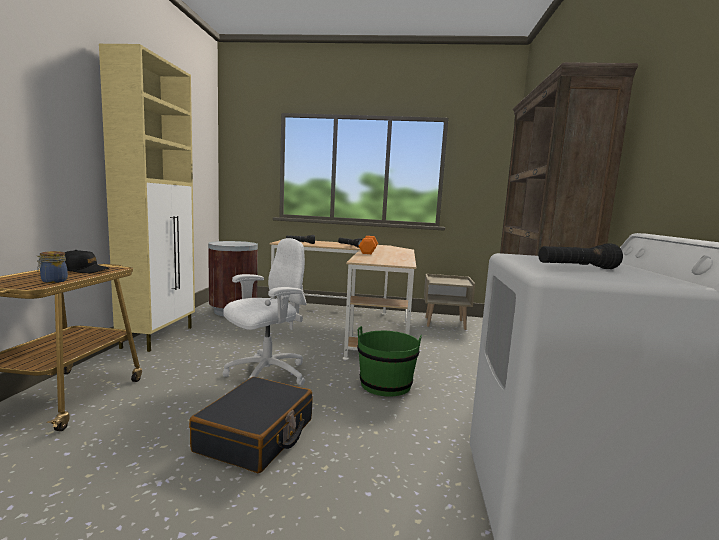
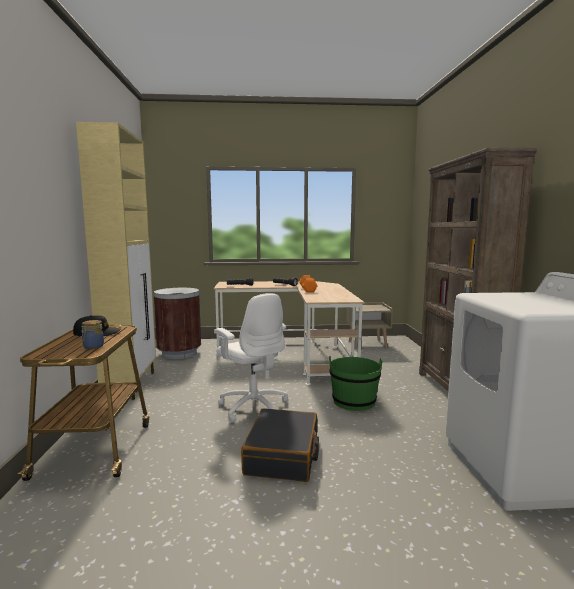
camera: 10 degrees left, 0 degrees up
white office chair [223,238,307,385] -> white office chair turned 105 degrees clockwise [214,293,288,423]
black flashlight [538,244,623,269] -> none

